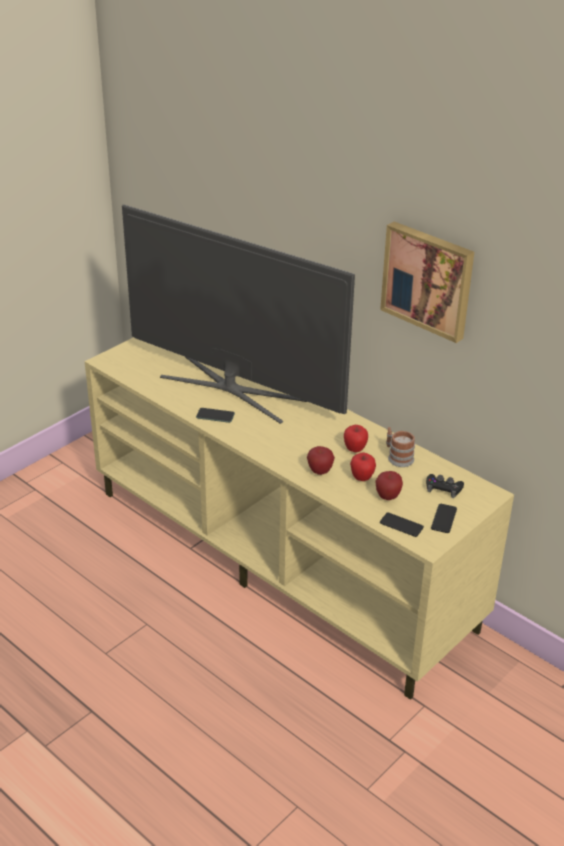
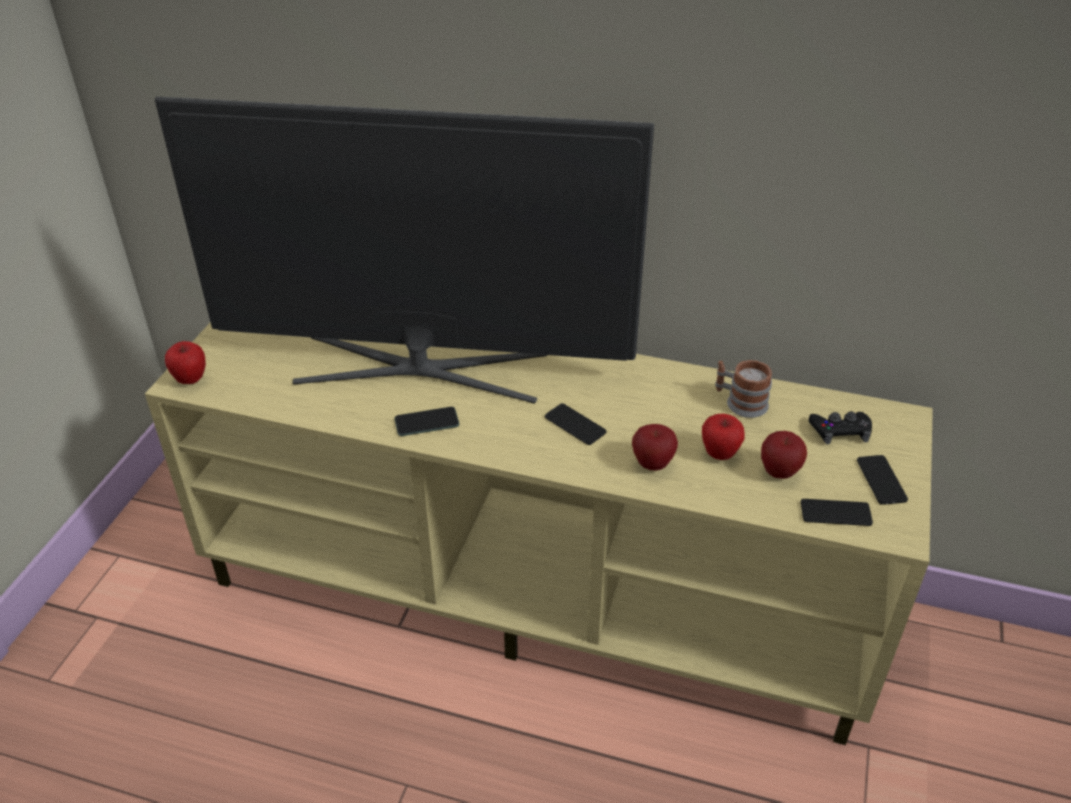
camera: 25 degrees left, 5 degrees up
apple [344,425,368,452] -> apple moved to [165,341,206,384]
picture [380,222,474,343] -> none
none -> phone [545,403,606,445]

